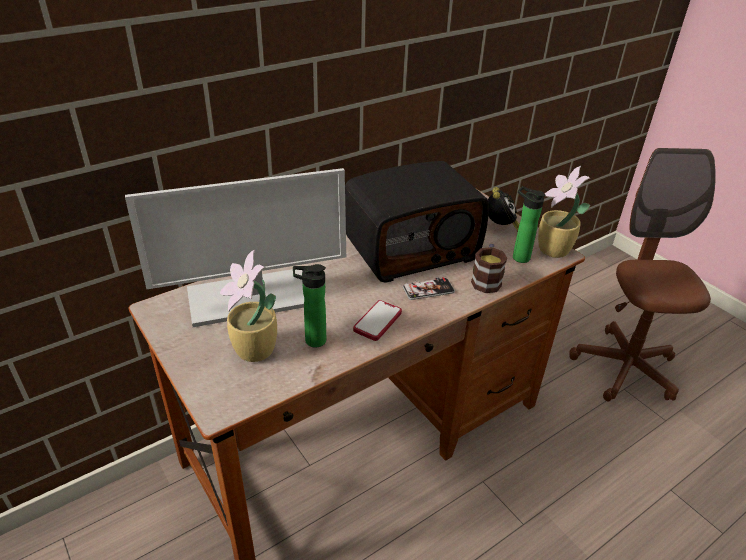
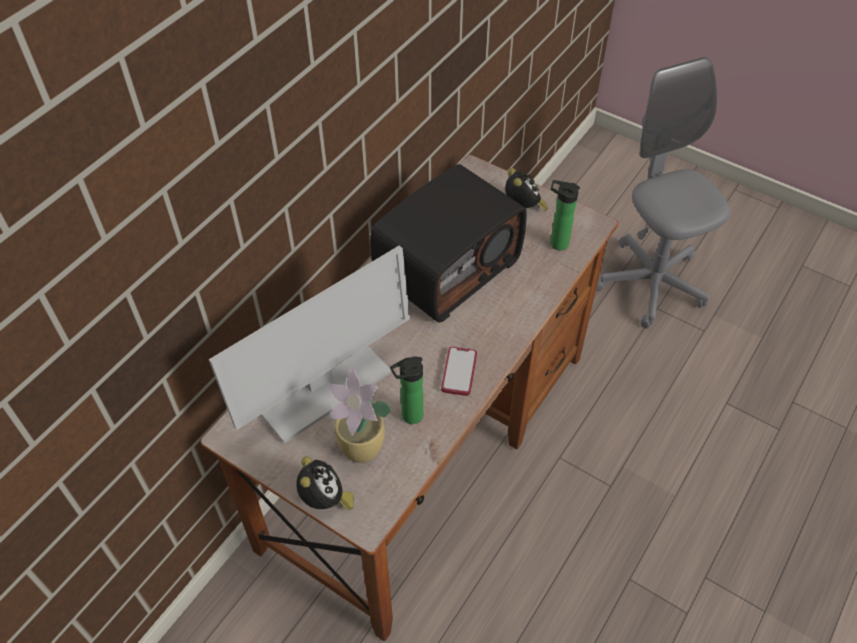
camera: 20 degrees left, 15 degrees up
phone [403,277,455,300] -> none
mug [471,244,507,293] -> none
potted plant [538,166,590,258] -> none
brown office chair [569,148,716,401] -> grey office chair [596,57,730,329]
none -> alarm clock [296,457,354,511]

